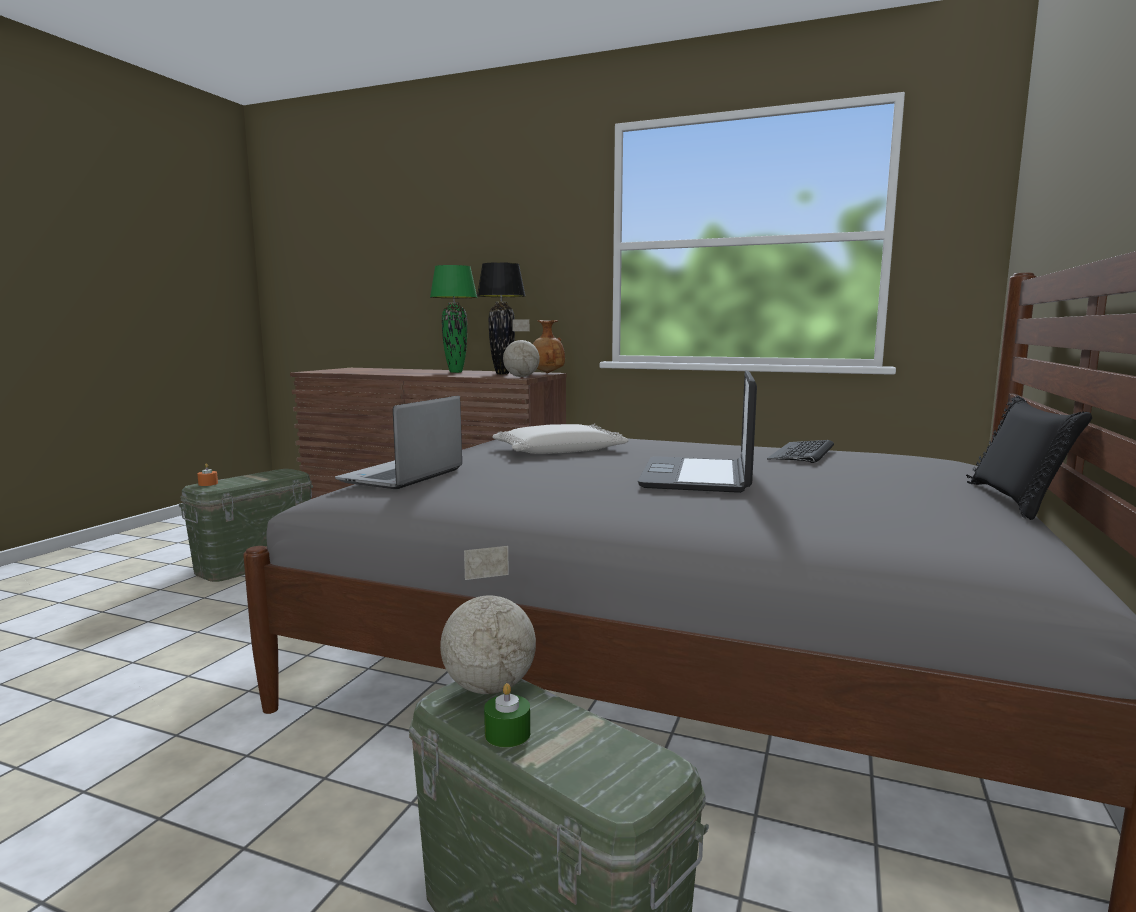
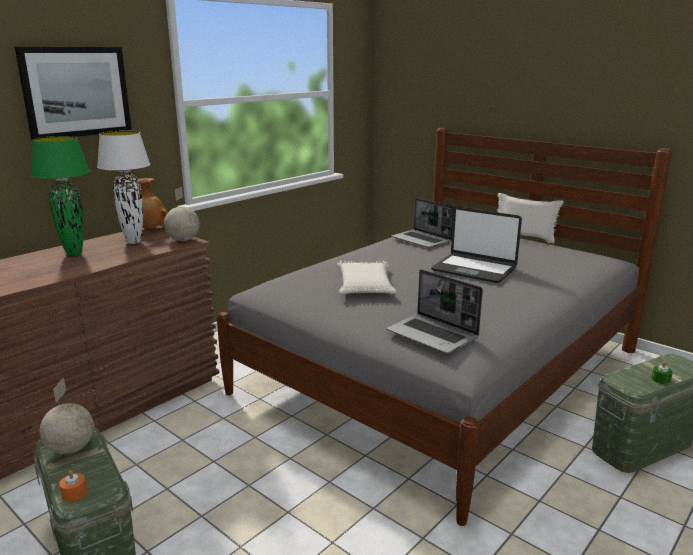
camera: 70 degrees left, 10 degrees up
globe [440,546,536,694] -> globe moved to [40,377,94,454]
black table lamp [477,262,525,374] -> white table lamp [97,131,150,244]
keyboard [767,440,834,463] -> laptop [391,198,454,248]
black pillow [966,396,1092,520] -> white pillow [497,193,564,244]
none -> picture [15,47,132,140]

